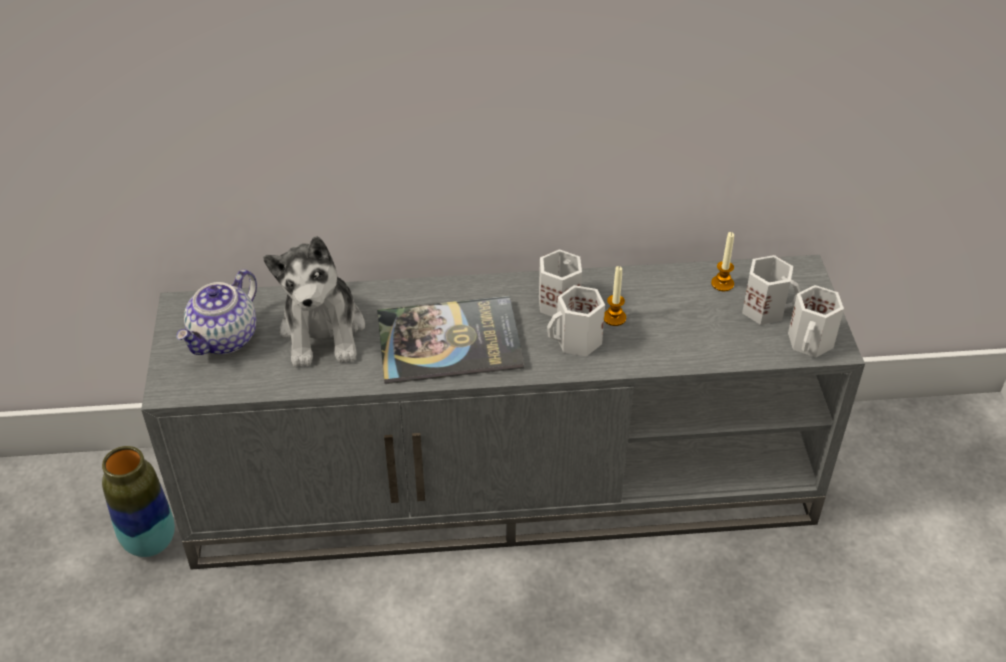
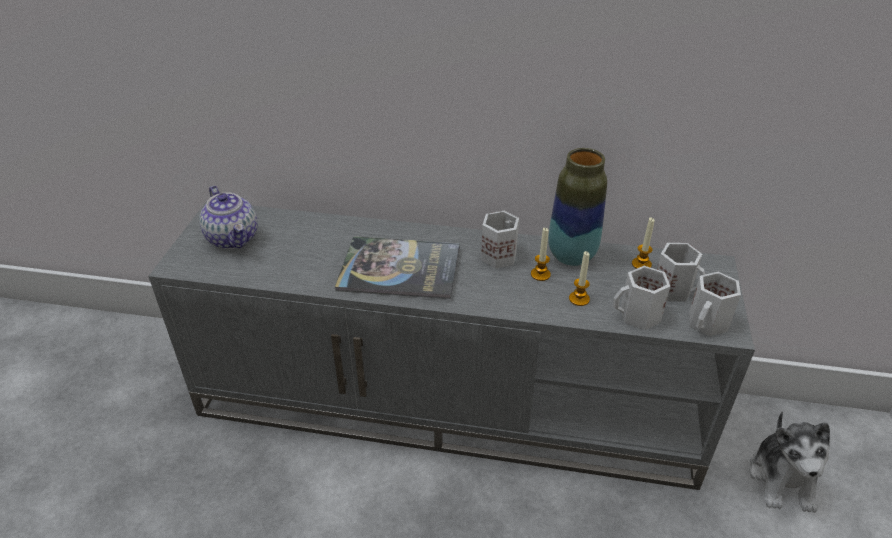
camera: 15 degrees right, 5 degrees down
vase [102,446,175,557] -> vase moved to [549,148,607,266]
teapot [176,269,257,355] -> teapot turned 75 degrees counterclockwise [199,186,258,249]
plush toy [263,236,365,367] -> plush toy moved to [749,411,830,513]
white mug [547,285,605,356] -> white mug moved to [613,266,670,330]
none -> candle [569,251,590,306]

